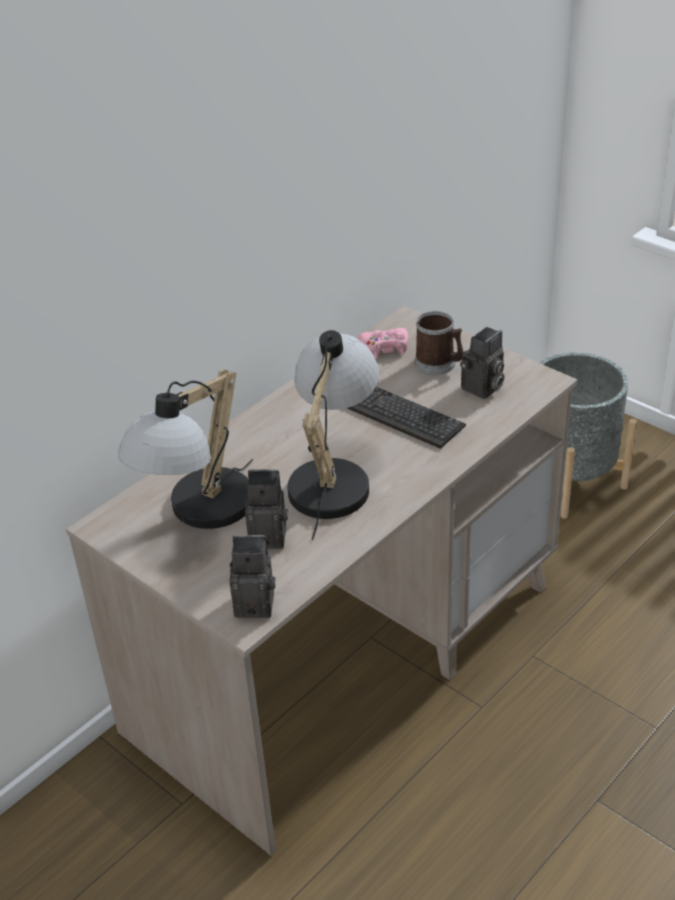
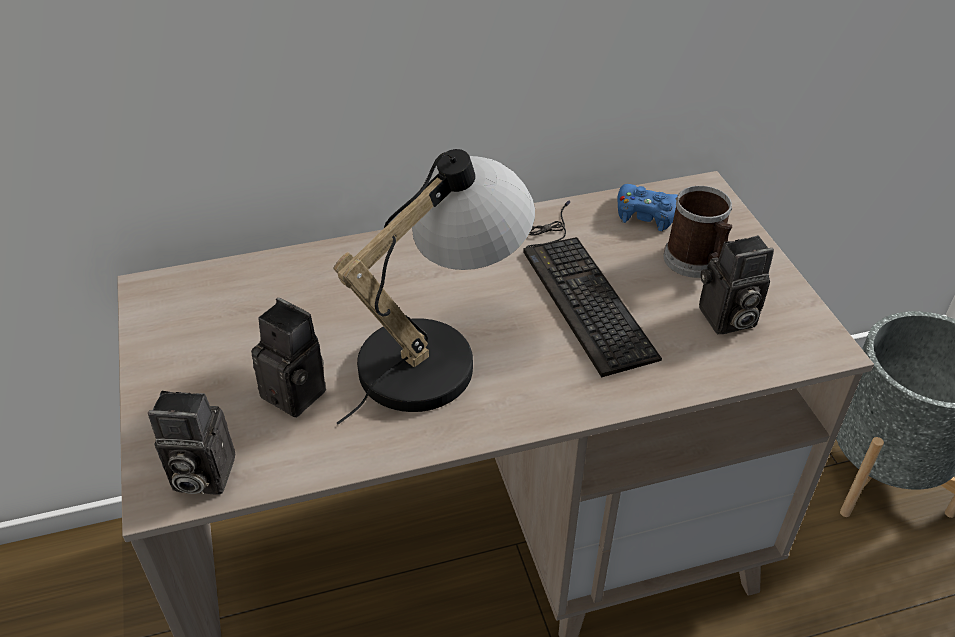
camera: 30 degrees right, 5 degrees up
table lamp [118,369,253,529] -> none
camera [229,535,276,618] -> camera turned 150 degrees clockwise [148,391,235,495]
pink game controller [358,328,409,359] -> blue game controller [617,184,678,231]

